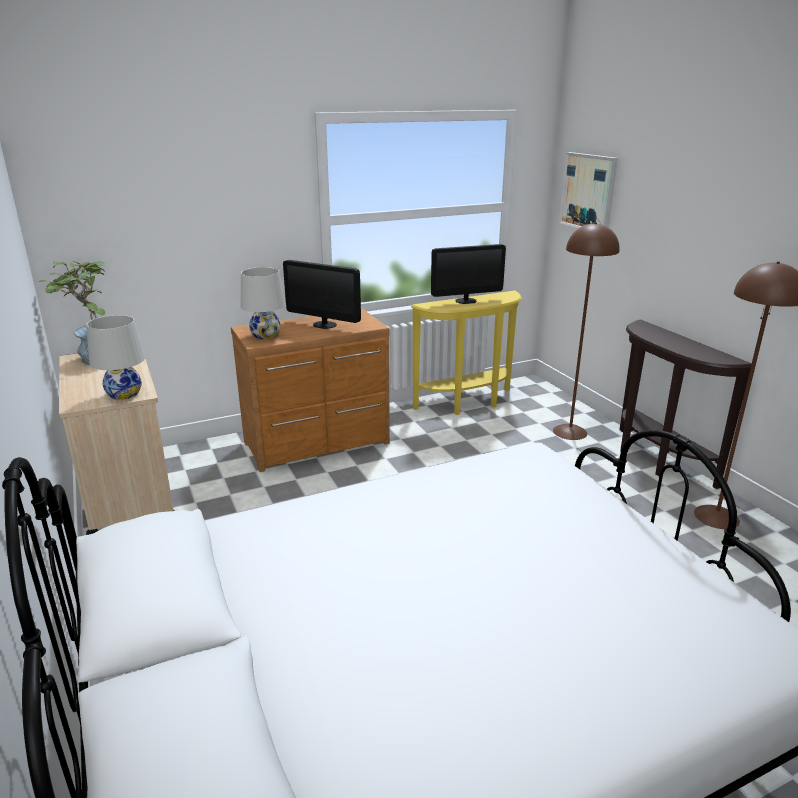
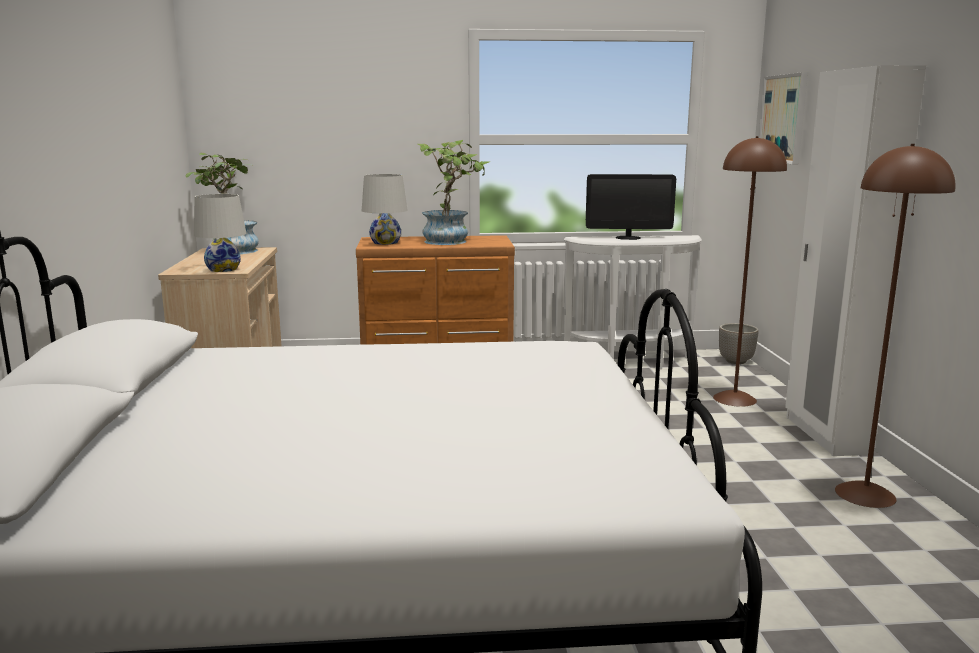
camera: 20 degrees right, 10 degrees down
monitor [283,260,361,329] -> potted plant [418,140,490,245]
yellow console table [411,291,522,415] -> white console table [563,235,702,369]
brown console table [620,319,752,489] -> white wardrobe [785,65,926,456]
none -> planter [719,323,759,364]

